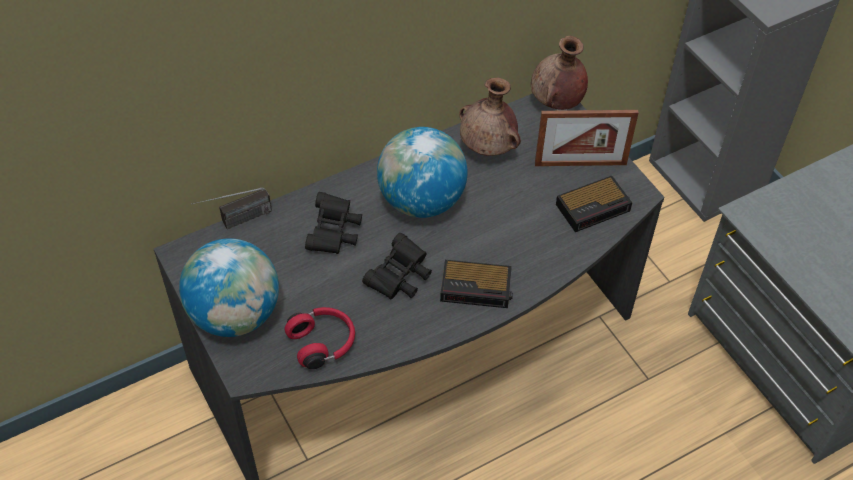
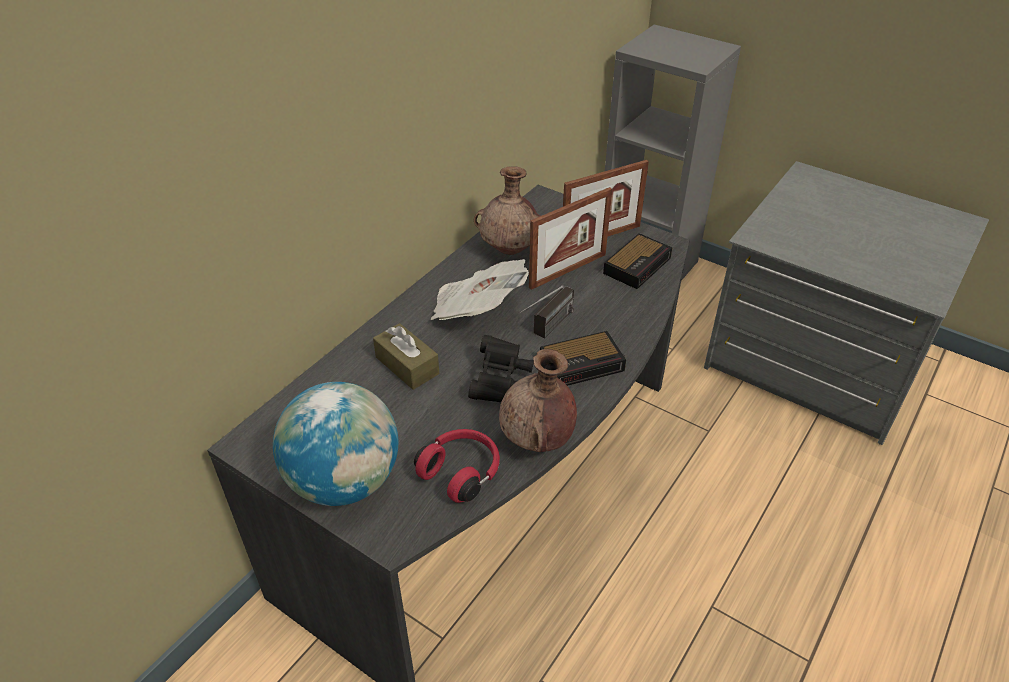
camera: 25 degrees left, 10 degrees down
radio [191,188,272,229] -> radio moved to [519,286,574,338]
black binoculars [305,192,362,254] -> brown tissue box [373,323,439,390]
globe [377,127,468,218] -> newspaper [431,259,529,320]
brown vase [531,36,588,110] -> brown vase moved to [499,349,577,452]
none -> picture frame [529,187,612,290]

